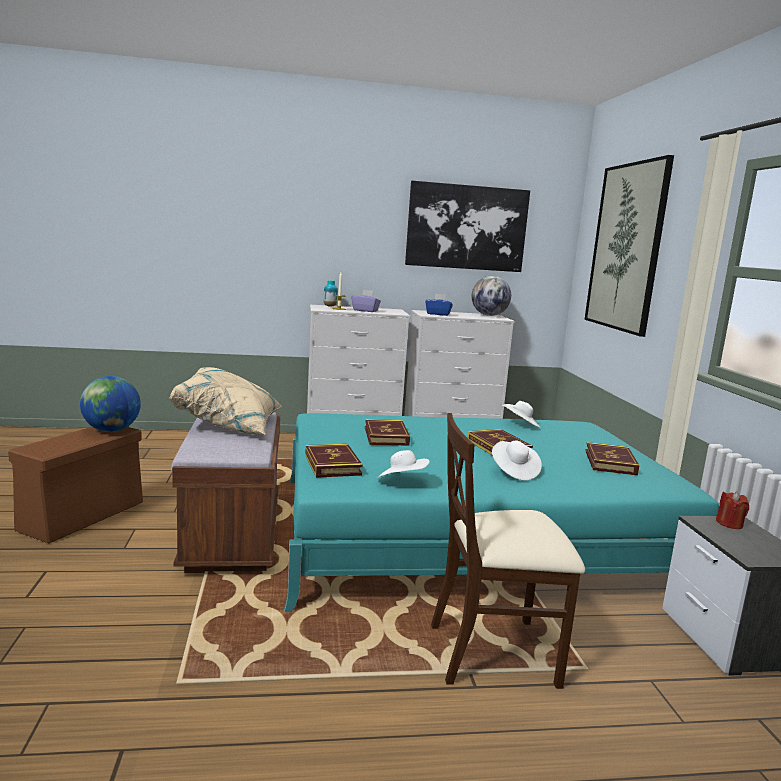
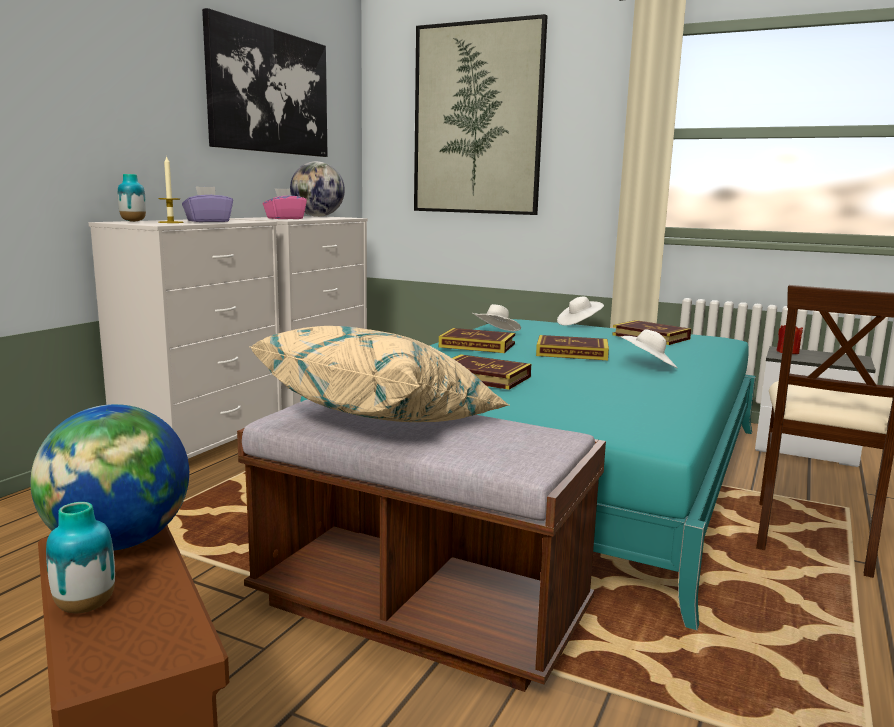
camera: 55 degrees left, 0 degrees up
book [305,444,363,478] -> book moved to [439,328,515,353]
white hat [377,450,430,478] -> white hat moved to [557,297,604,326]
blue tissue box [425,294,453,316] -> pink tissue box [263,188,307,219]
none -> vase [46,502,115,613]

